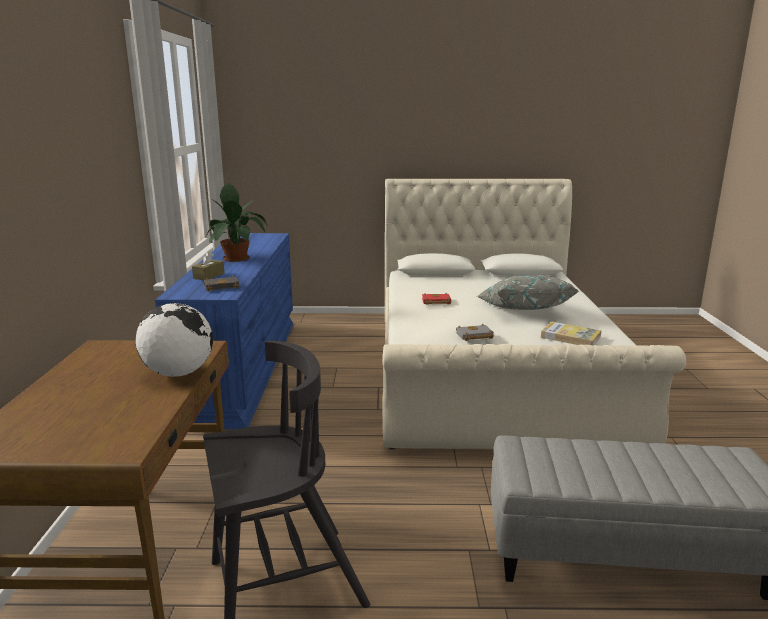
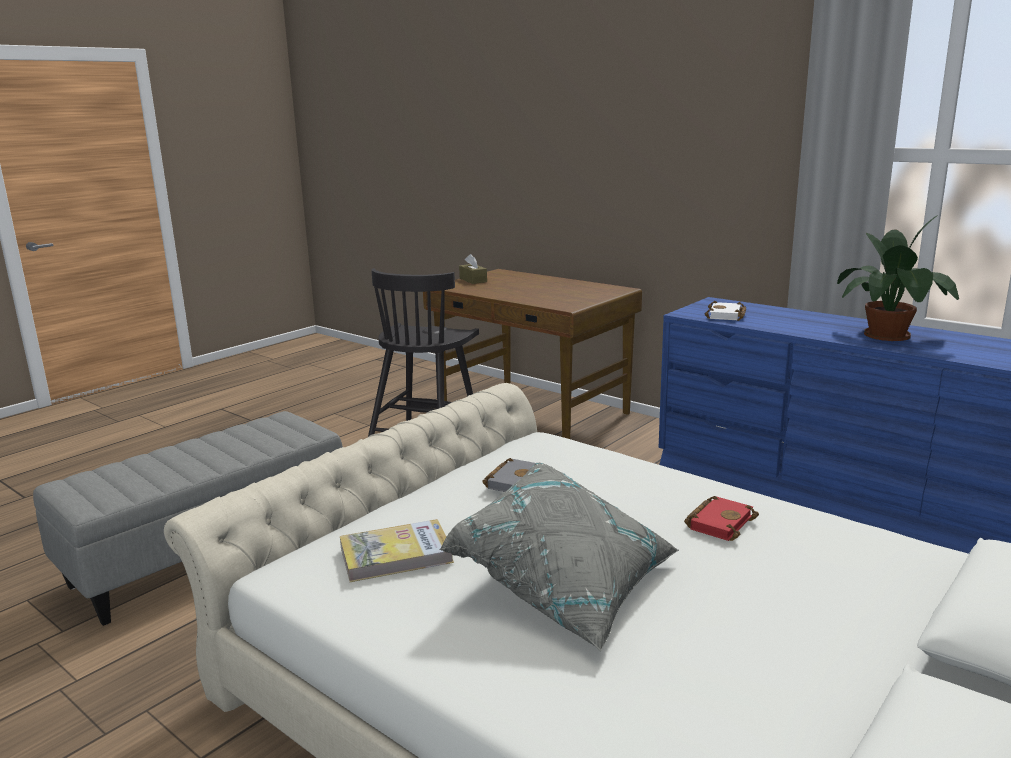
camera: 130 degrees right, 0 degrees up
globe [135,303,213,377] -> none
brown tissue box [192,251,225,280] -> brown tissue box moved to [459,254,487,284]
black book [204,276,239,291] -> white book [705,301,746,321]

